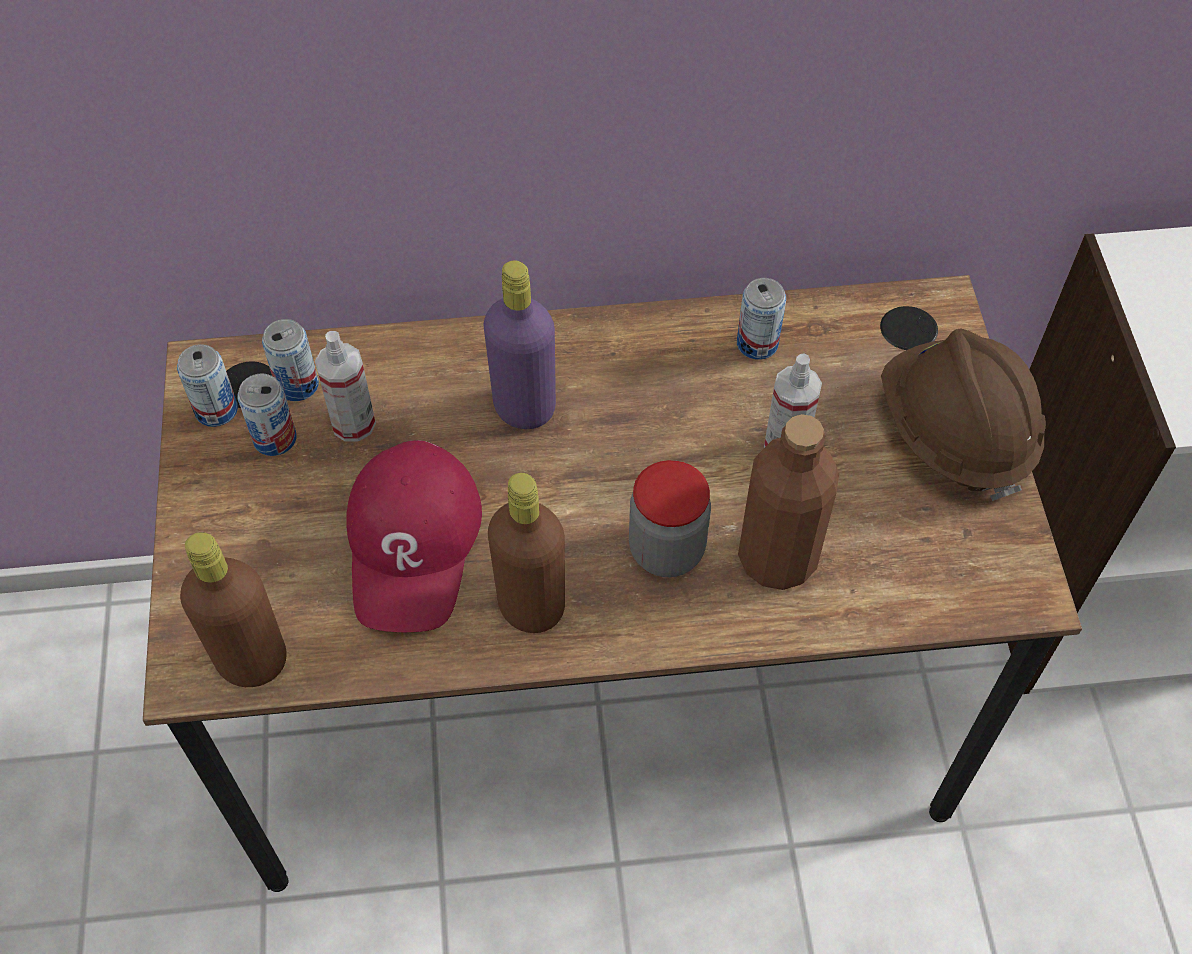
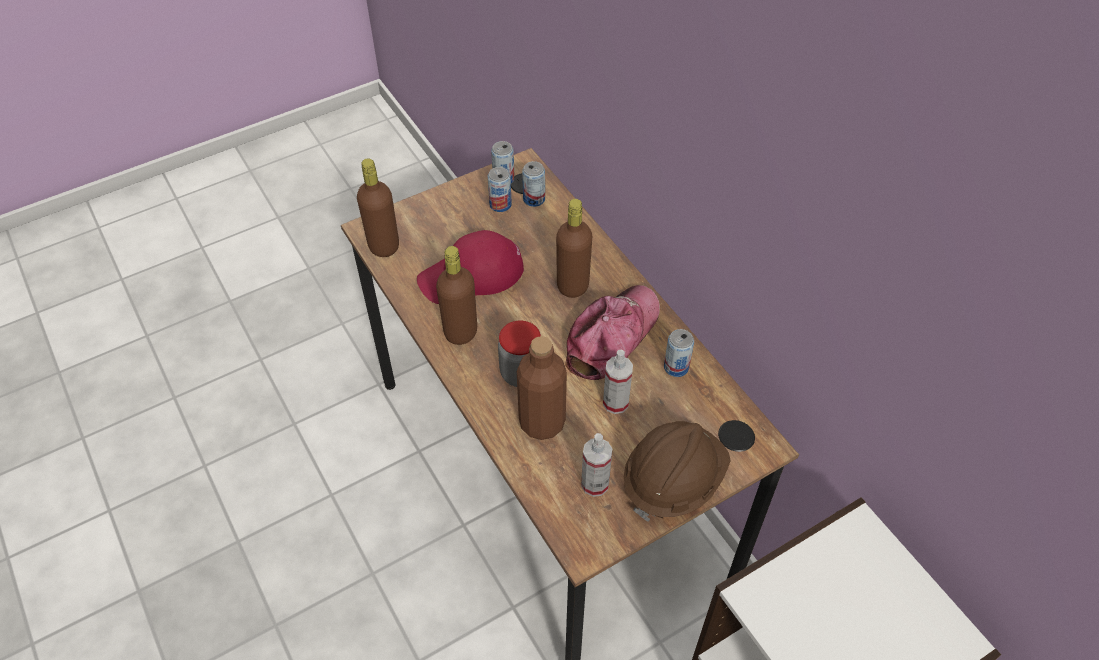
camera: 65 degrees right, 5 degrees down
spray bottle [315,331,376,441] -> spray bottle moved to [581,433,612,497]
purple bottle [483,261,556,429] -> brown bottle [556,199,592,298]
none -> cap [565,285,660,380]

